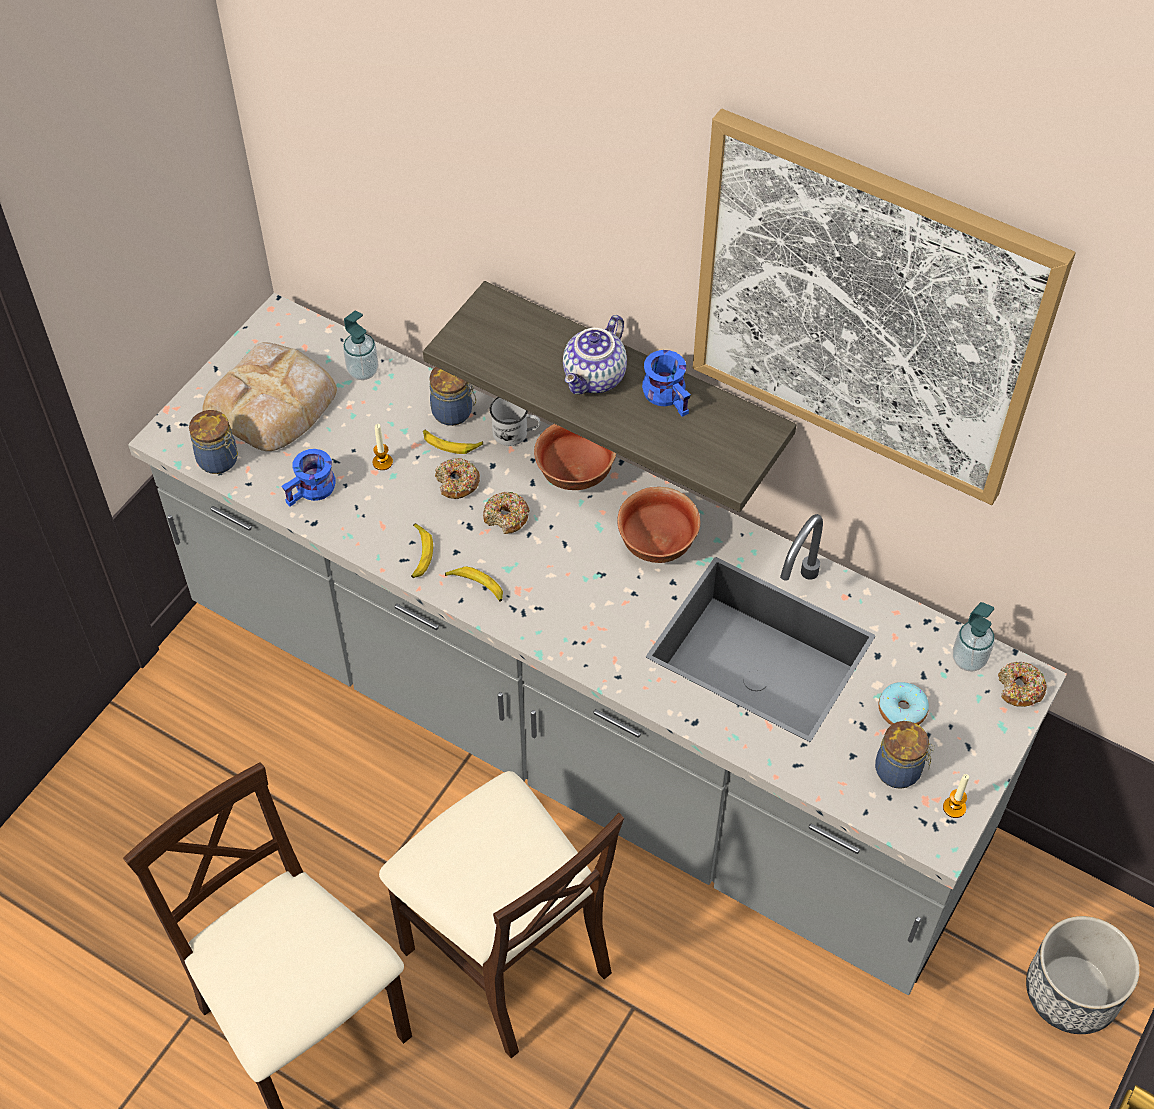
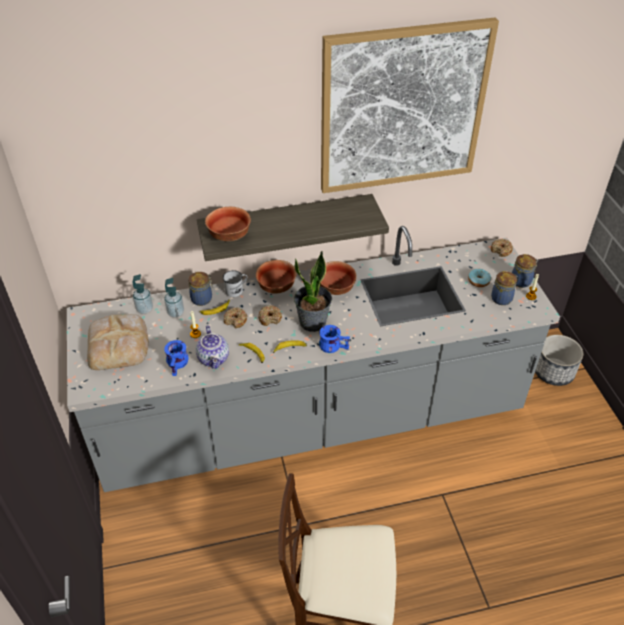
camera: 45 degrees left, 10 degrees down
jar [189,410,238,474] -> jar moved to [512,254,538,288]
beige chair [379,771,624,1058] -> none
teapot [563,315,627,395] -> teapot moved to [196,325,229,369]
blue mug [642,350,691,417] -> blue mug moved to [319,325,350,353]
soap dispenser [953,602,994,672] -> soap dispenser moved to [164,278,184,318]
none -> bowl [205,207,251,242]
none -> potted plant [294,251,332,332]

